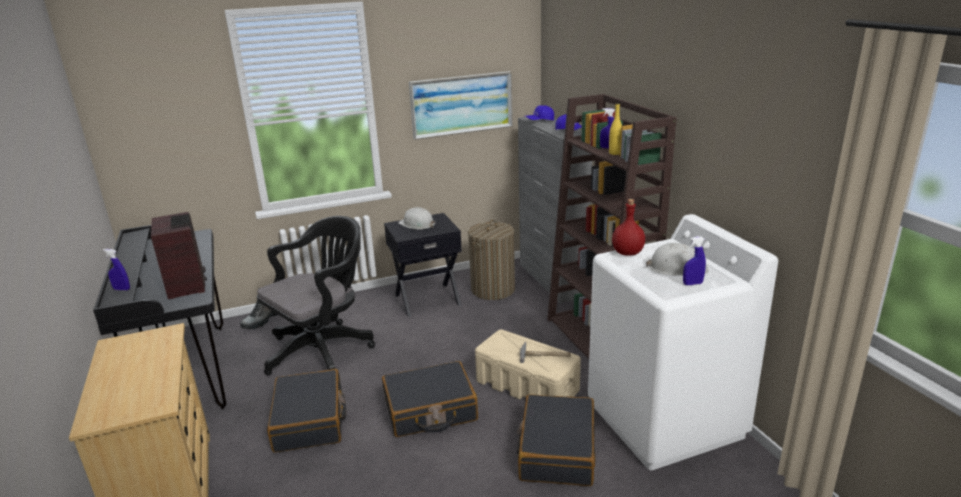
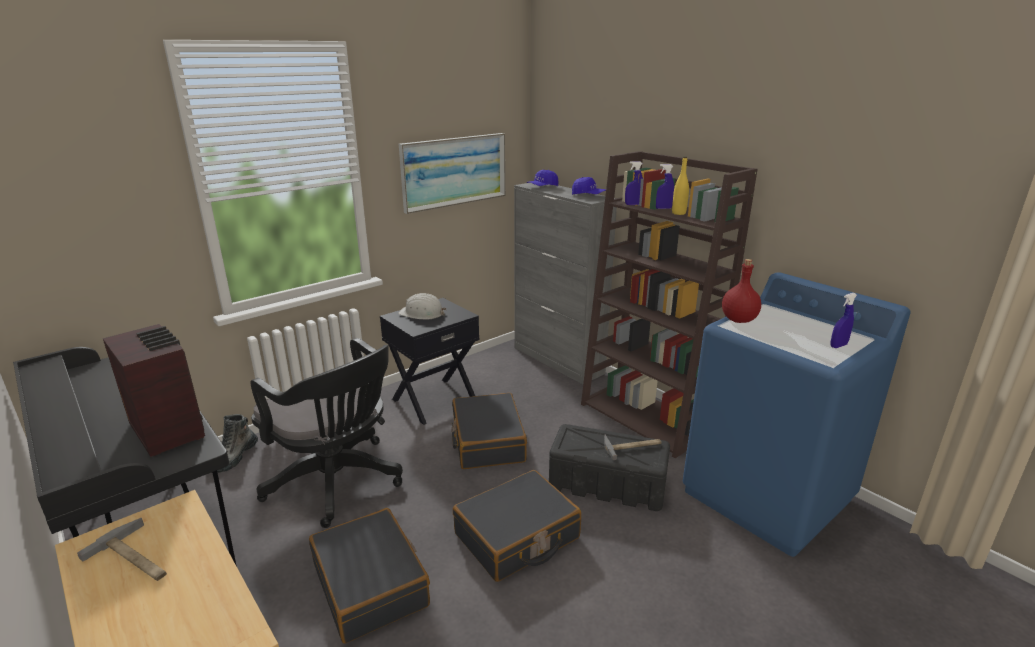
camera: 20 degrees left, 0 degrees up
blue spray bottle [103,249,130,290] -> blue spray bottle moved to [625,161,643,205]
black office chair [257,216,375,375] -> black office chair turned 105 degrees clockwise [250,338,403,528]
laundry basket [468,220,515,300] -> none
beige storage box [475,330,581,399] -> black storage box [549,424,670,511]
black suitcase [517,394,596,486] -> black suitcase moved to [451,393,527,469]
white washing machine [588,214,778,470] -> blue washing machine [683,272,911,557]
white hard hat [646,243,709,276] -> none
none -> hammer [77,518,167,581]

